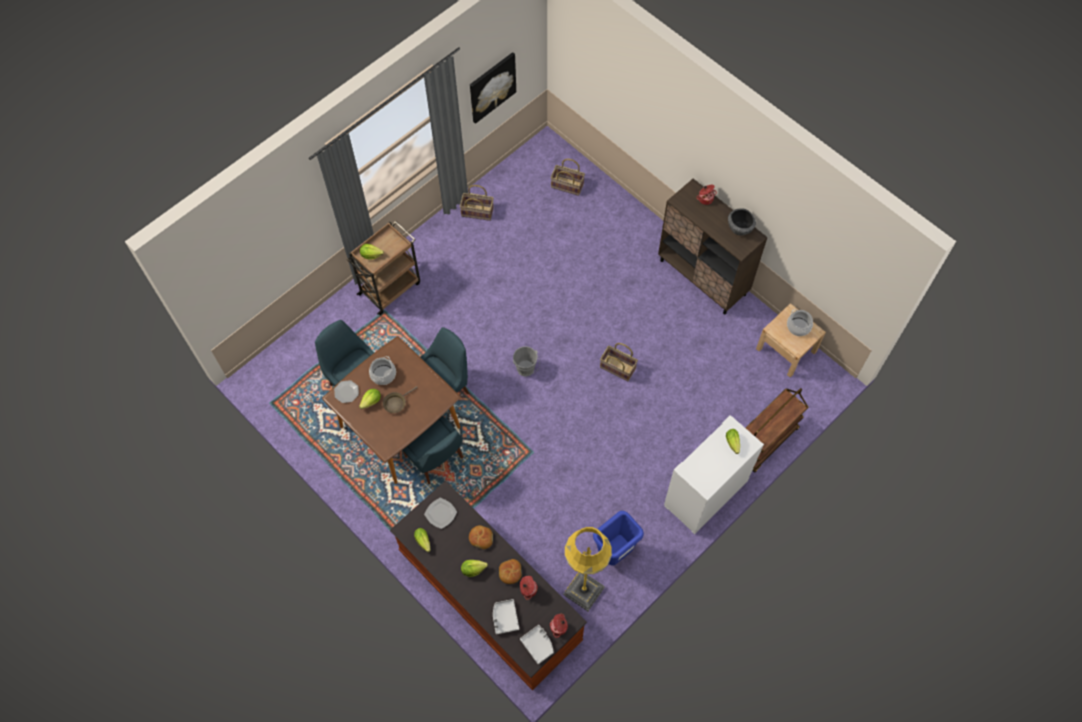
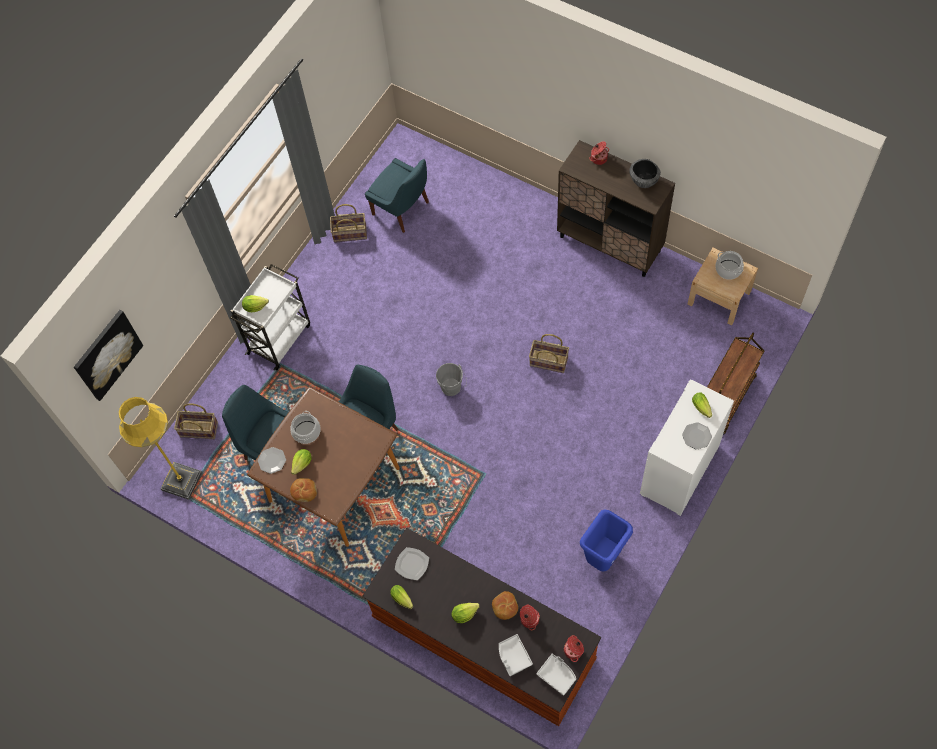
camera: 10 degrees left, 0 degrees up
brown cart [347,221,420,315] -> white cart [230,264,310,370]
brown frying pan [383,386,418,413] -> none
blue chair [402,416,463,484] -> blue chair moved to [365,158,429,233]
bread [469,525,493,549] -> bread moved to [290,478,317,502]
picture [470,52,516,124] -> picture moved to [74,310,143,401]
basket [551,159,585,196] -> basket moved to [174,404,218,439]
yellow floor lamp [563,527,612,611] -> yellow floor lamp moved to [119,397,202,500]
none -> plate [682,422,712,449]

